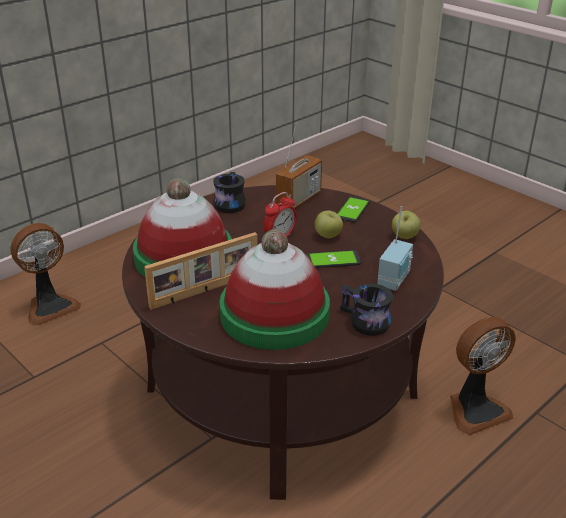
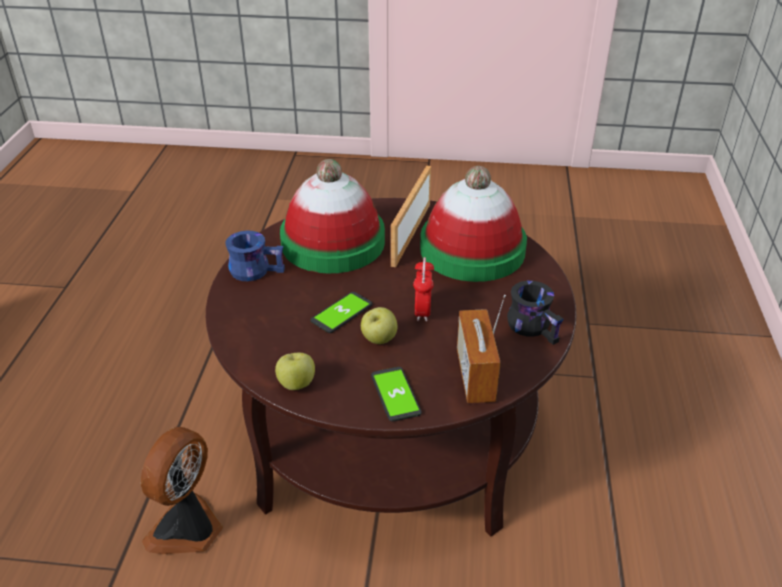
camera: 140 degrees right, 5 degrees up
fan [10,223,81,326] -> none
black mug [340,283,393,336] -> blue mug [225,231,285,281]
radio [377,206,414,291] -> none

